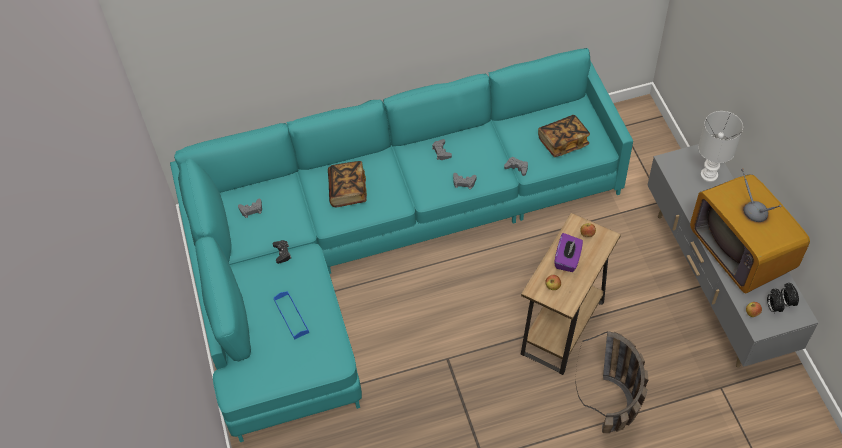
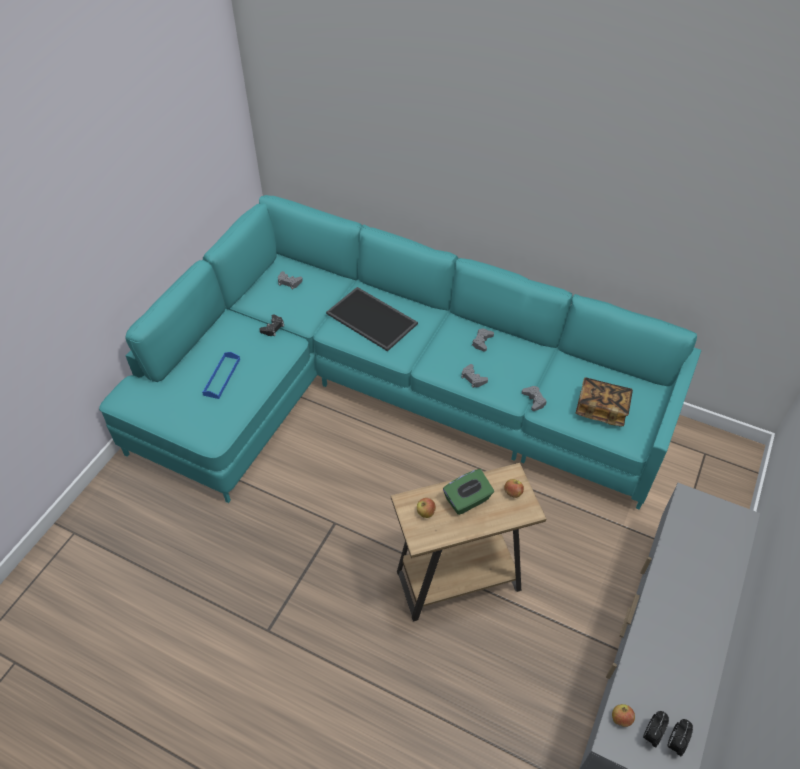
camera: 40 degrees right, 5 degrees down
book [328,161,367,207] -> tray [326,287,418,351]
purple tissue box [554,233,583,272] -> green tissue box [443,469,494,515]
basket [575,331,648,433] -> none
television [690,168,810,293] -> none
white table lamp [698,111,743,182] -> none

